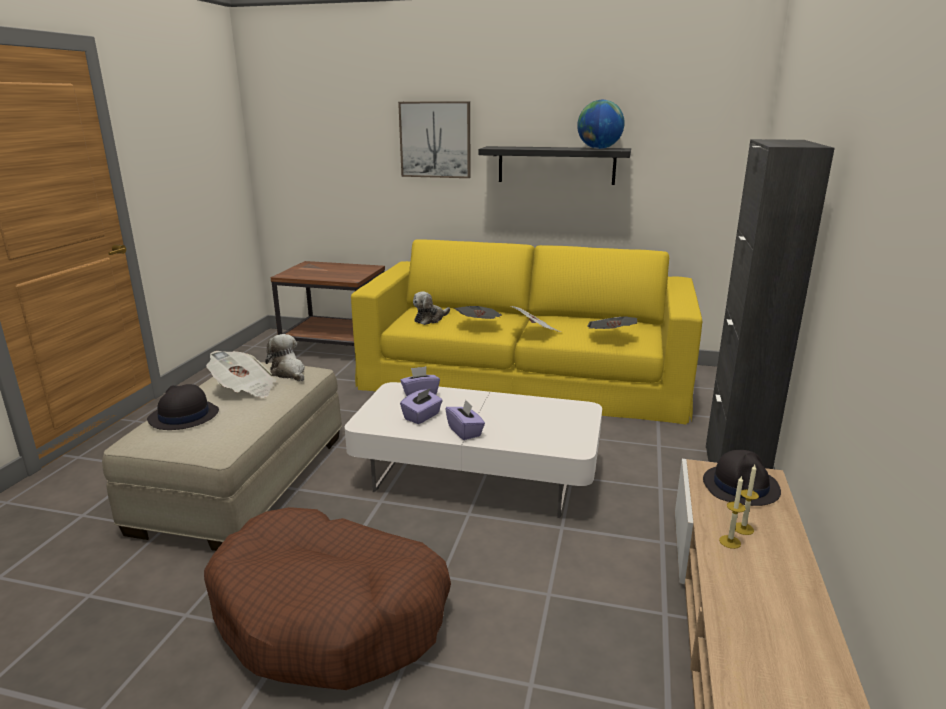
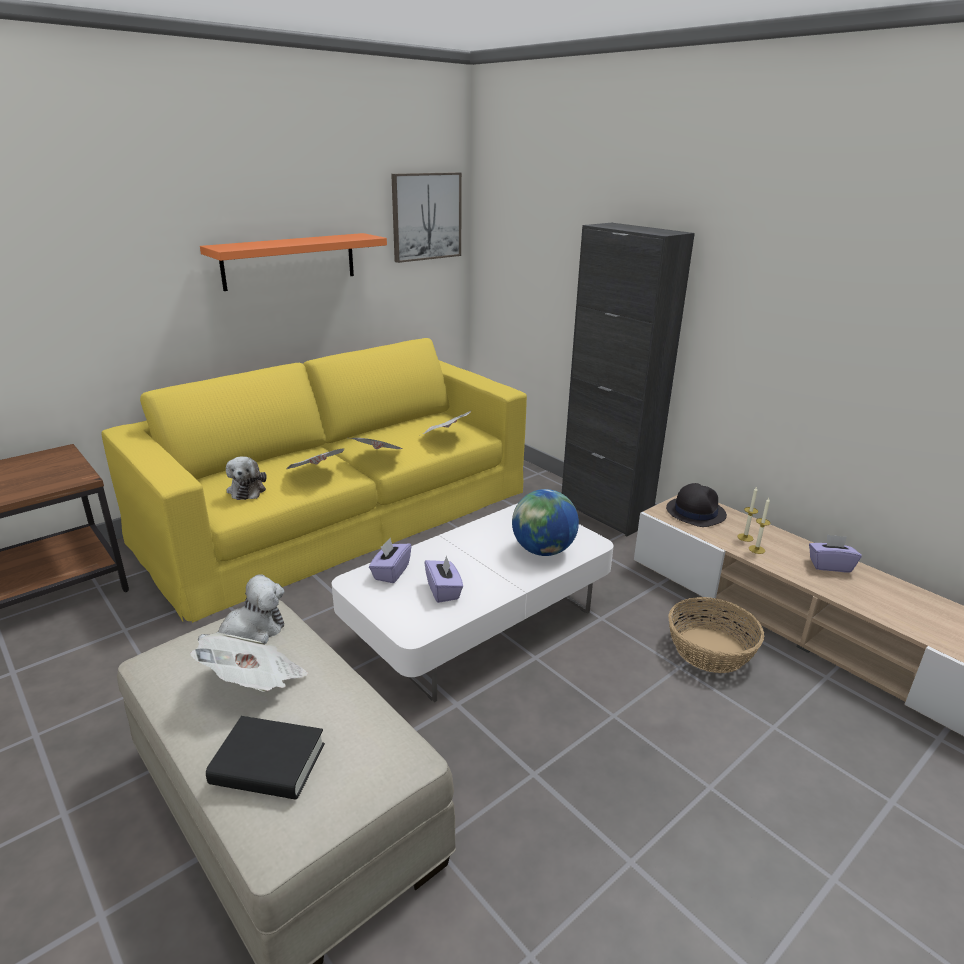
camera: 55 degrees left, 5 degrees up
black hat [147,384,219,430] -> black book [206,716,325,800]
brown dog bed [204,507,451,690] -> none
plush toy [265,334,305,381] -> plush toy turned 150 degrees clockwise [198,574,284,644]
picture [398,102,471,178] -> picture moved to [391,172,462,263]
purple tissue box [445,400,485,440] -> purple tissue box moved to [809,534,862,572]
black shelf [479,146,631,185] -> orange shelf [200,233,387,291]
globe [577,100,625,149] -> globe moved to [512,489,579,556]
none -> basket [668,597,764,673]

